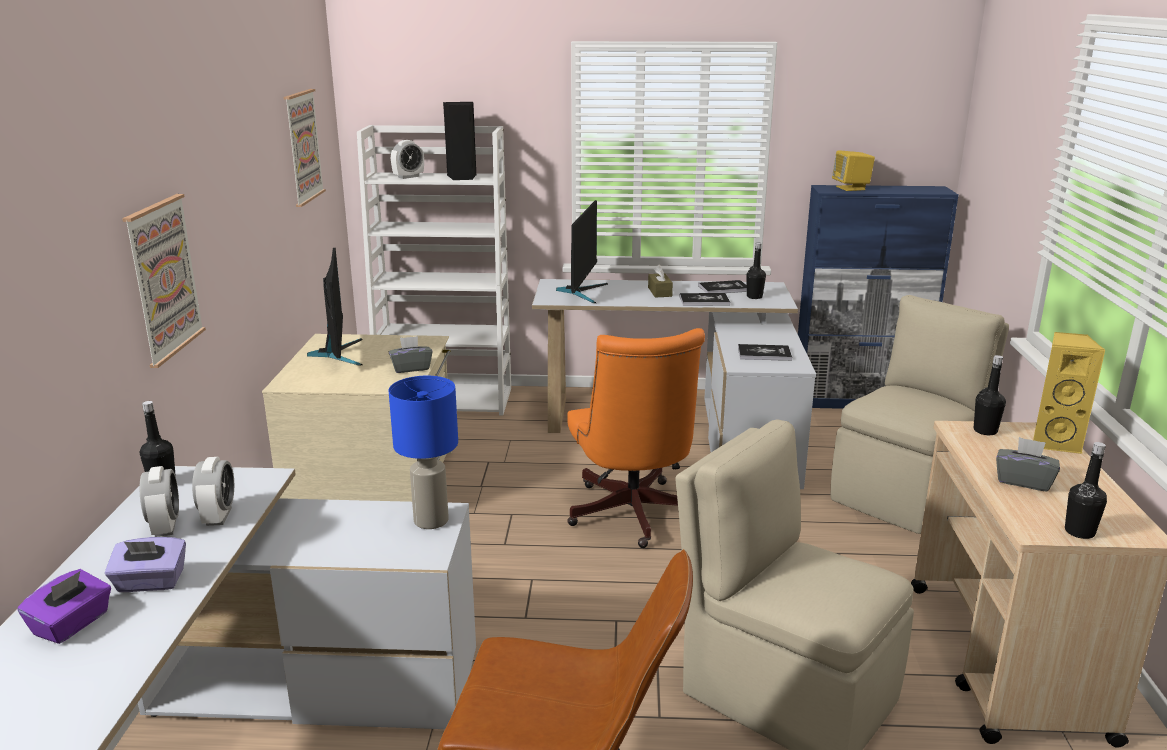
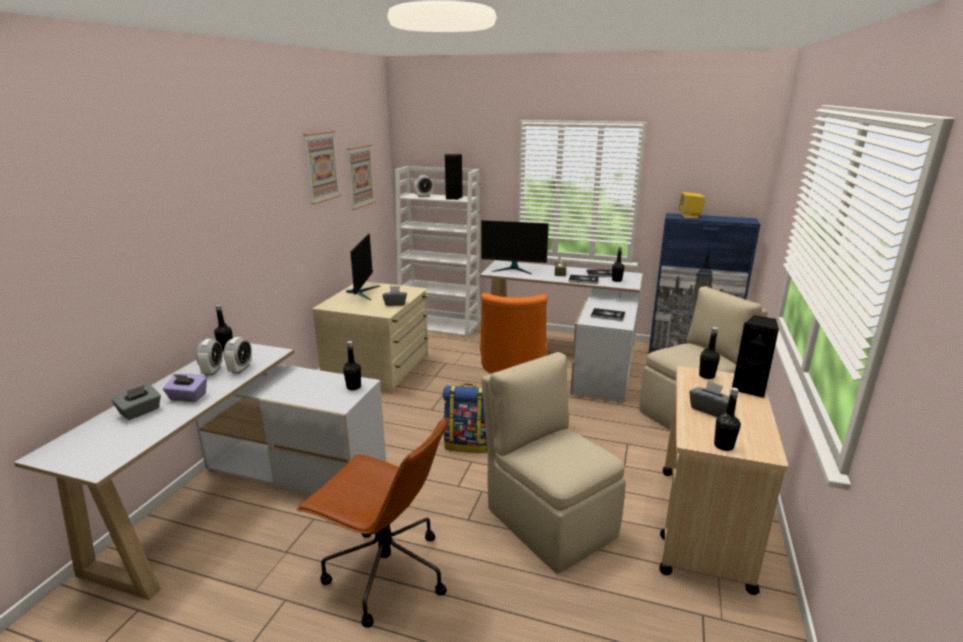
camera: 15 degrees right, 0 degrees up
purple tissue box [18,569,111,644] -> grey tissue box [112,385,161,420]
picture [122,194,206,368] -> picture moved to [303,131,341,204]
blue table lamp [388,376,458,529] -> black bottle [343,341,361,390]
monitor [556,200,608,303] -> monitor turned 75 degrees clockwise [481,220,549,274]
yellow speaker [1033,332,1106,454] -> black speaker [732,315,779,398]
none -> backpack [443,383,487,453]

